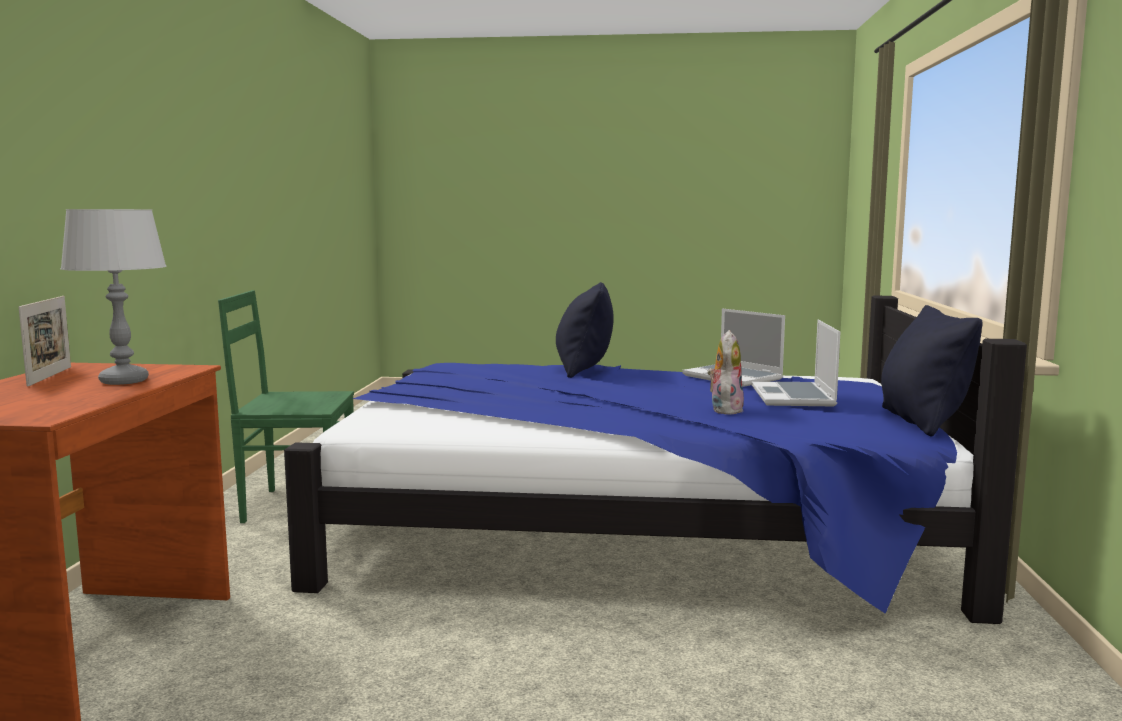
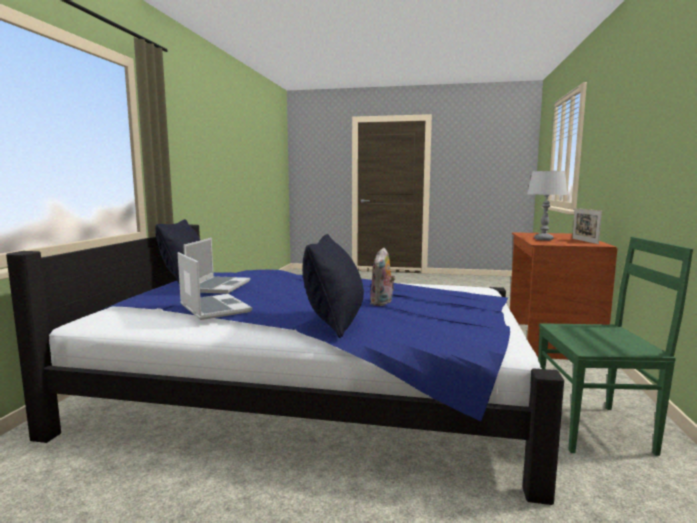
camera: 175 degrees left, 0 degrees up
plush toy [708,330,744,415] -> plush toy moved to [370,247,396,306]

